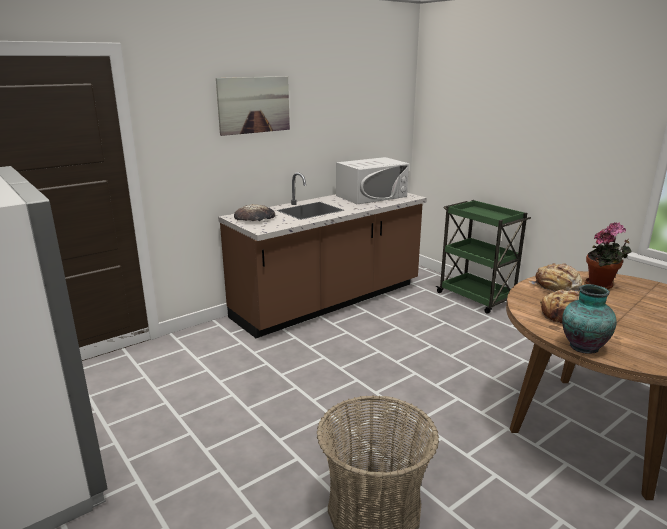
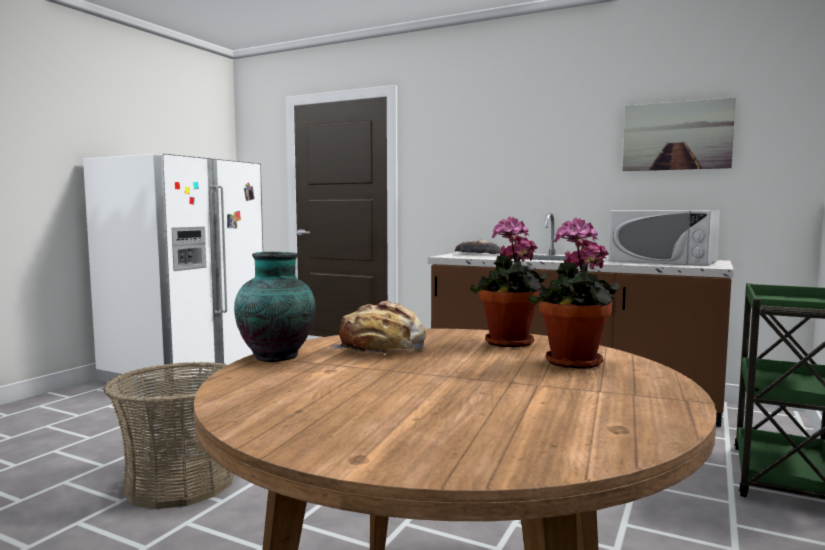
camera: 65 degrees right, 15 degrees down
picture [216,76,290,136] -> picture moved to [623,97,736,171]
bread [528,263,582,292] -> potted plant [470,217,547,347]

